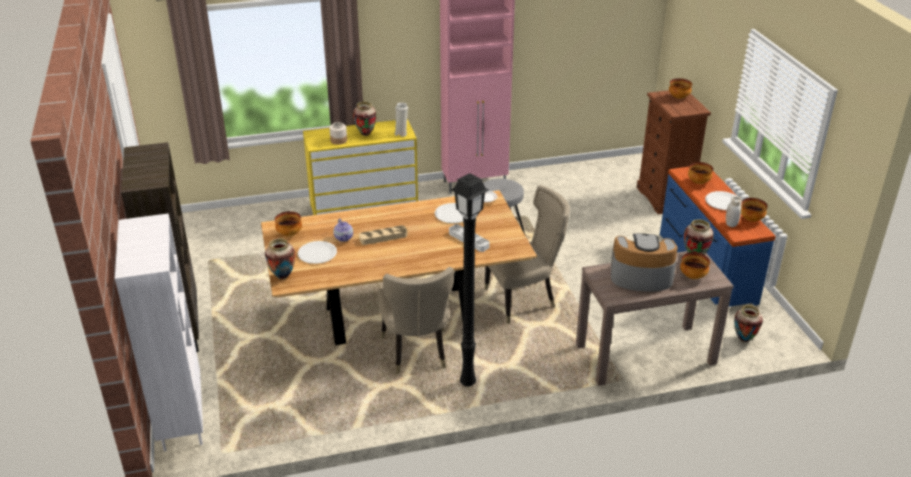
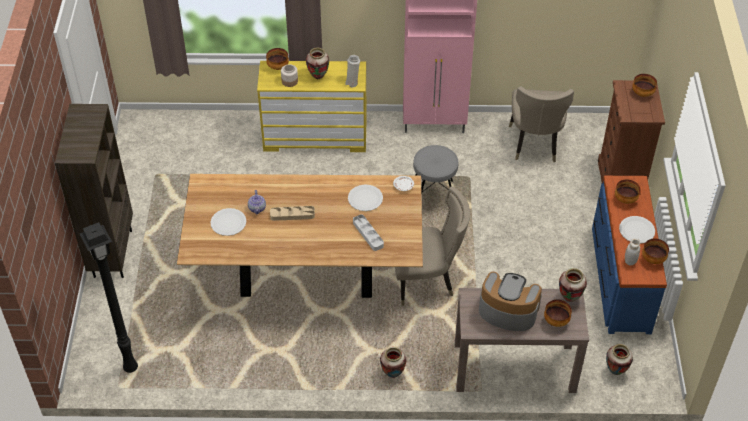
camera: 15 degrees right, 15 degrees up
white bookcase [115,214,203,451] -> none
vase [265,238,295,280] -> vase moved to [380,347,406,378]
bowl [275,211,302,236] -> bowl moved to [266,48,289,70]
beige chair [378,267,454,374] -> beige chair moved to [509,86,574,162]
black floor lamp [450,173,489,387] -> black floor lamp moved to [80,222,138,373]

